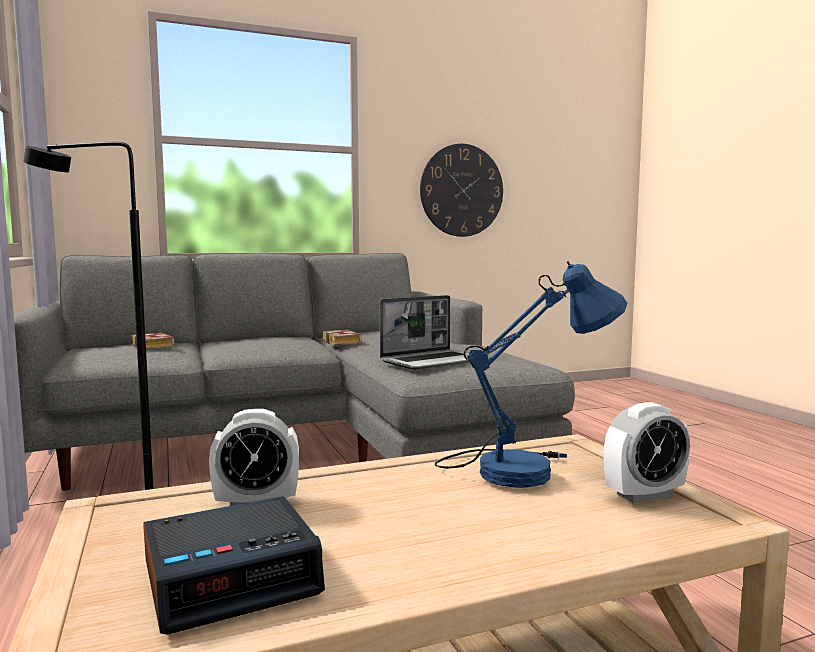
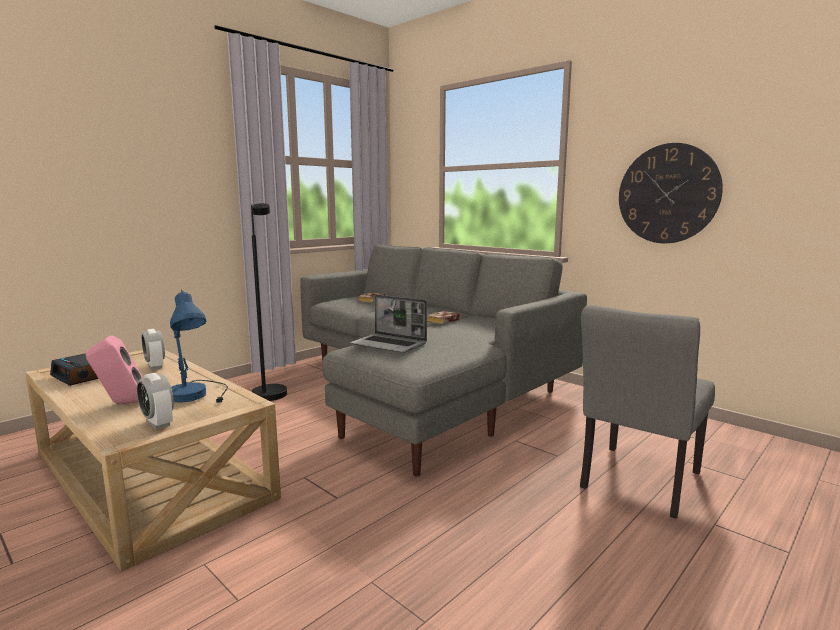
camera: 65 degrees right, 5 degrees up
none -> pink speaker [86,335,143,404]
none -> grey chair [580,305,715,519]

